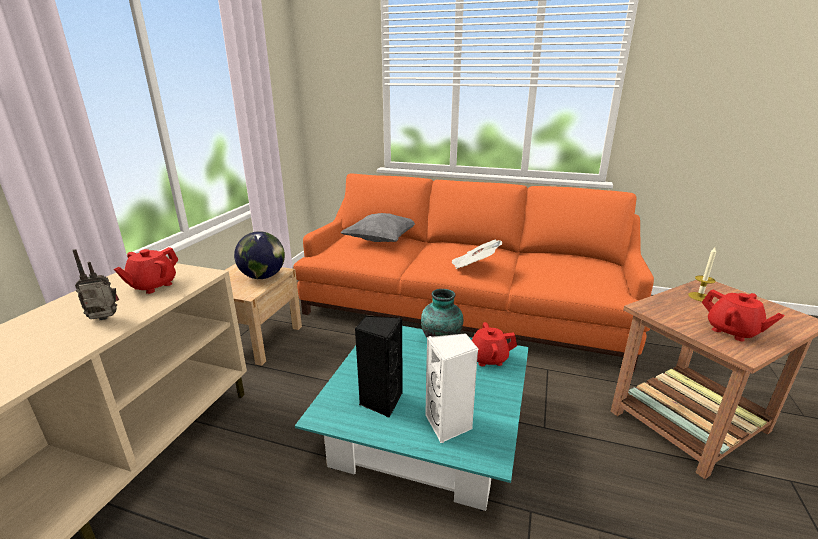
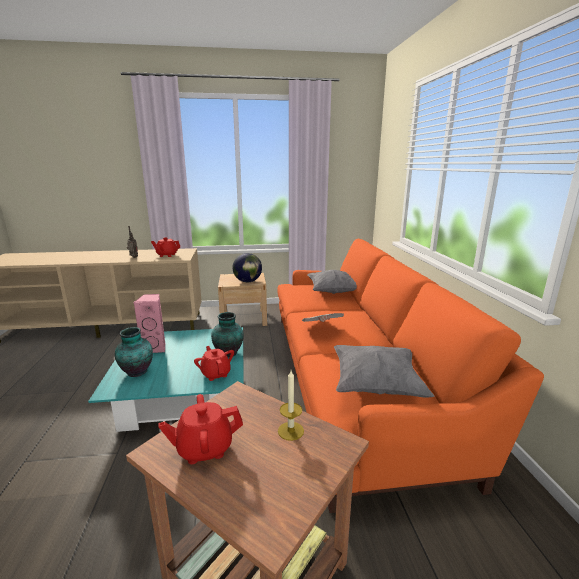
camera: 65 degrees right, 5 degrees down
black speaker [355,316,403,418] -> pink speaker [134,294,165,353]
white speaker [425,333,478,443] -> vase [115,327,153,377]
red teapot [702,289,785,341] -> red teapot turned 45 degrees clockwise [158,394,243,464]
none -> grey pillow [334,345,435,398]

